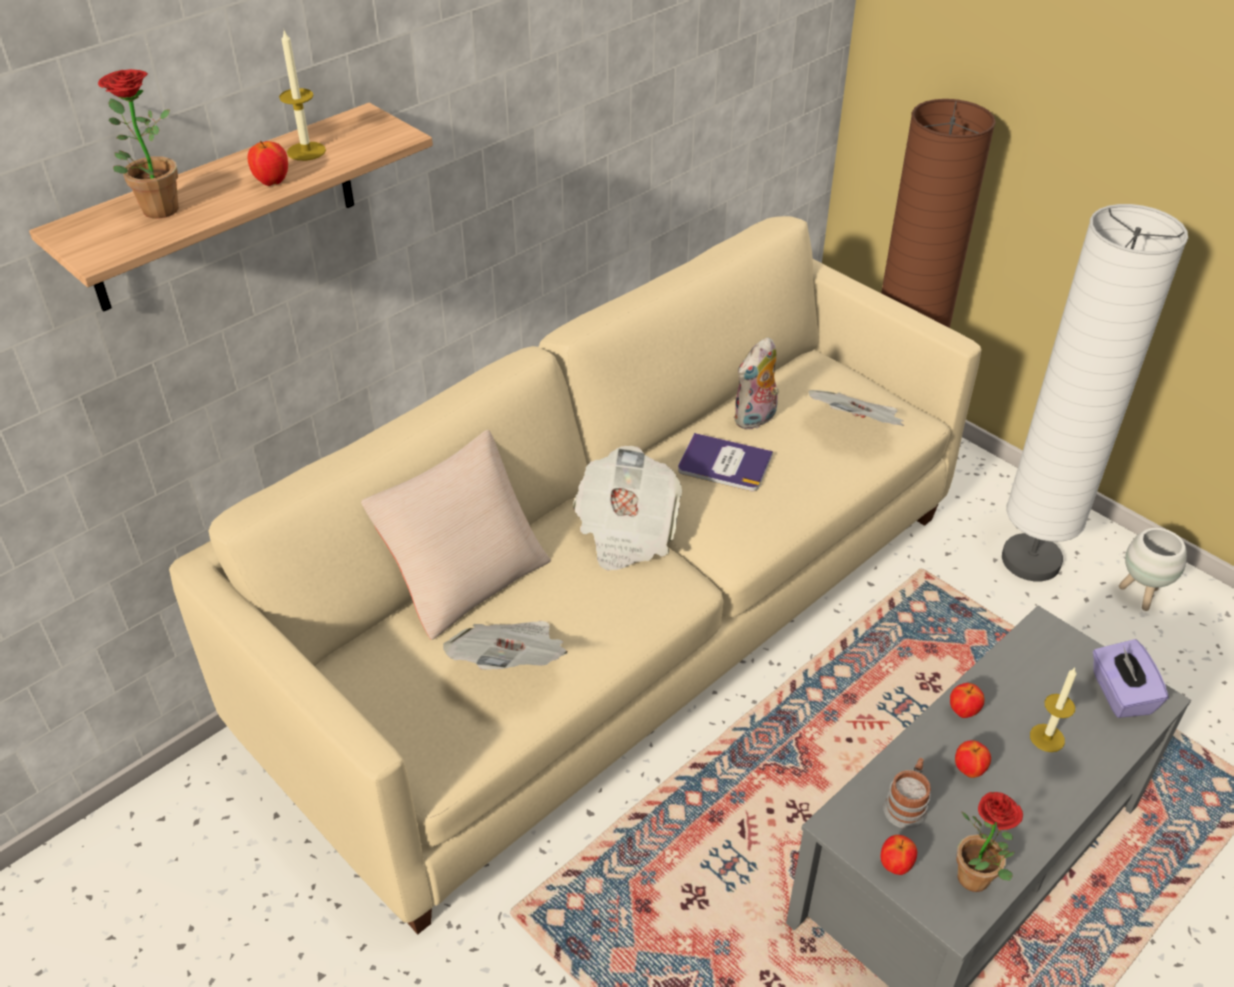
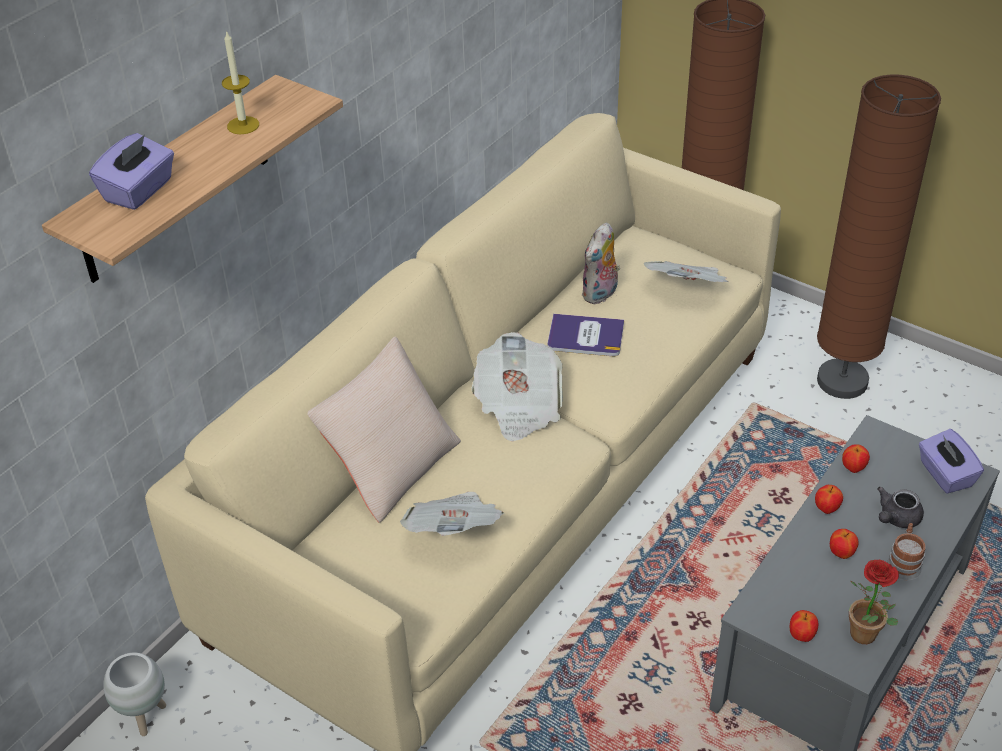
camera: 10 degrees left, 0 degrees up
potted plant [98,69,179,219] -> purple tissue box [89,133,174,210]
apple [247,140,288,186] -> apple moved to [842,444,870,473]
mug [883,758,931,829] -> mug moved to [887,523,926,580]
white floor lamp [1002,204,1188,581] -> brown floor lamp [817,75,941,399]
candle [1030,668,1077,752] -> grey teapot [877,487,924,528]
white planter [1119,528,1187,611] -> white planter moved to [103,653,166,736]

